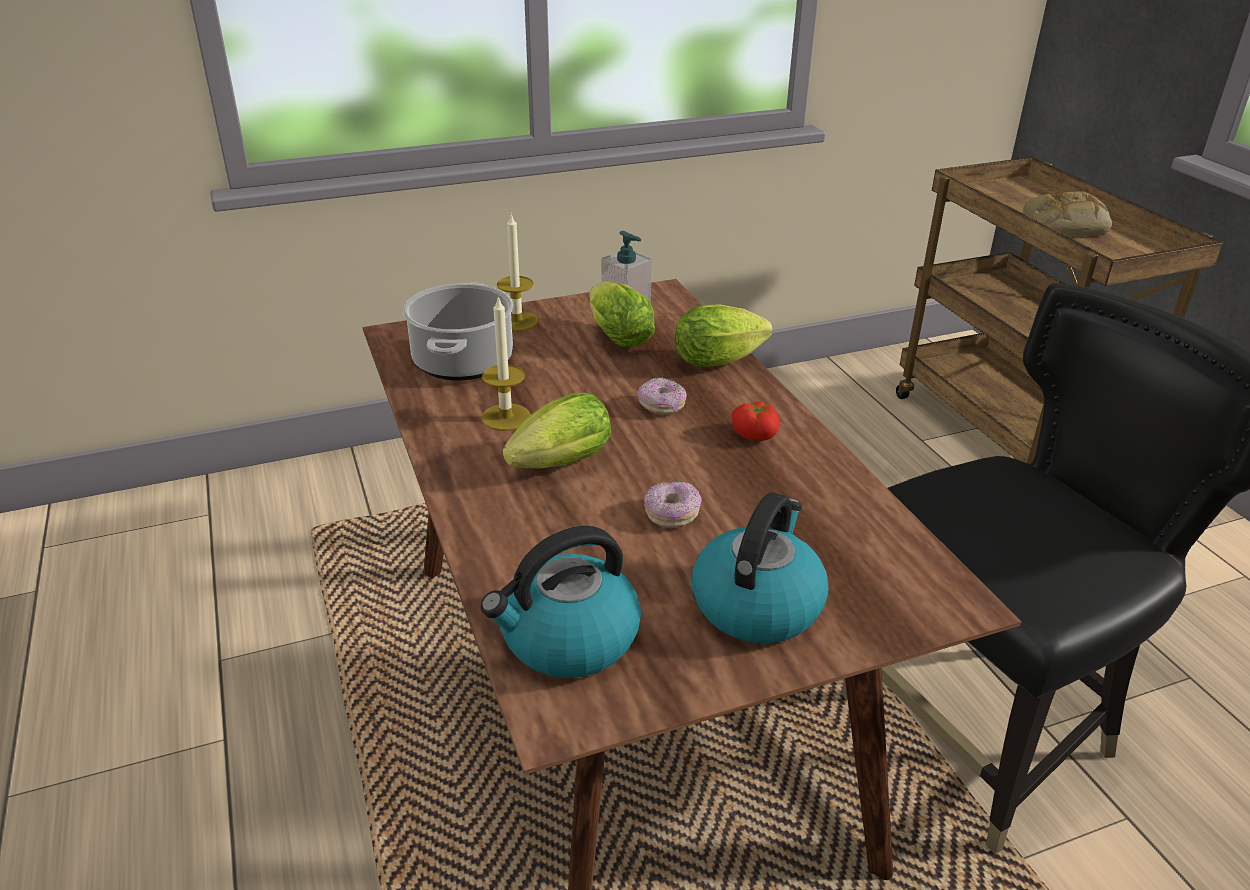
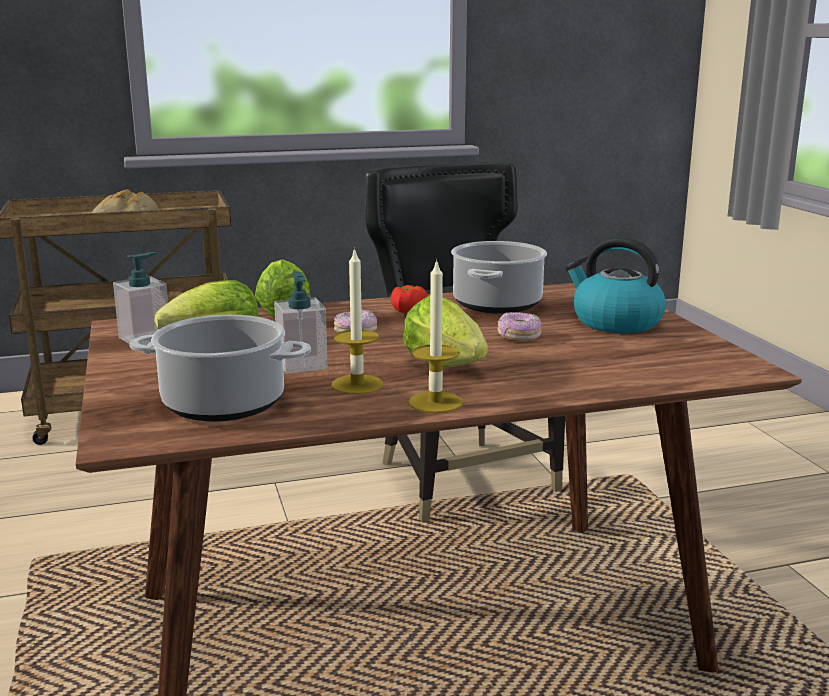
camera: 85 degrees left, 15 degrees down
kettle [481,526,641,678] -> none
candle [497,213,538,331] -> candle moved to [408,259,463,413]
none -> soap dispenser [274,271,328,374]
none -> cooking pot [451,241,547,314]

